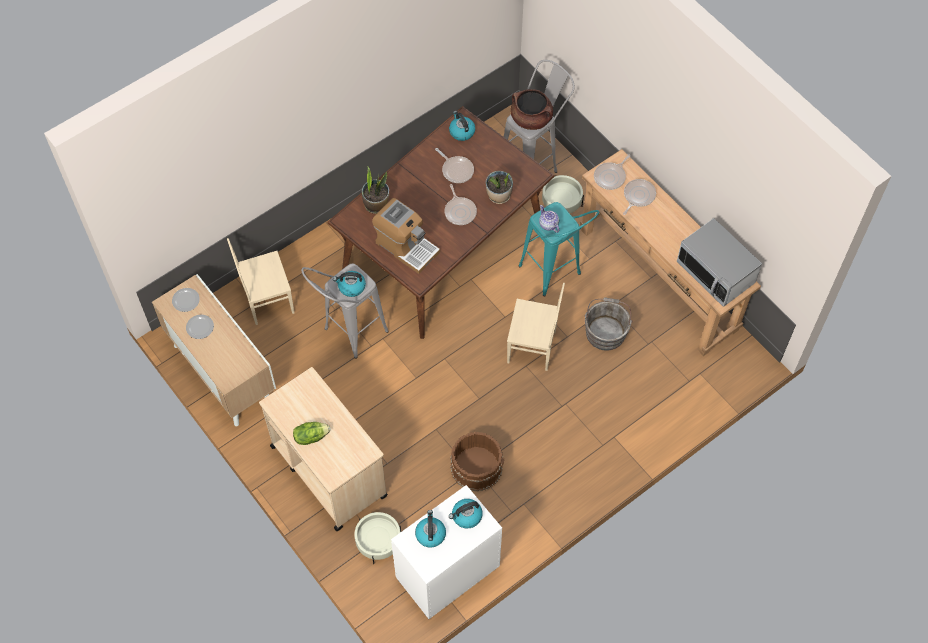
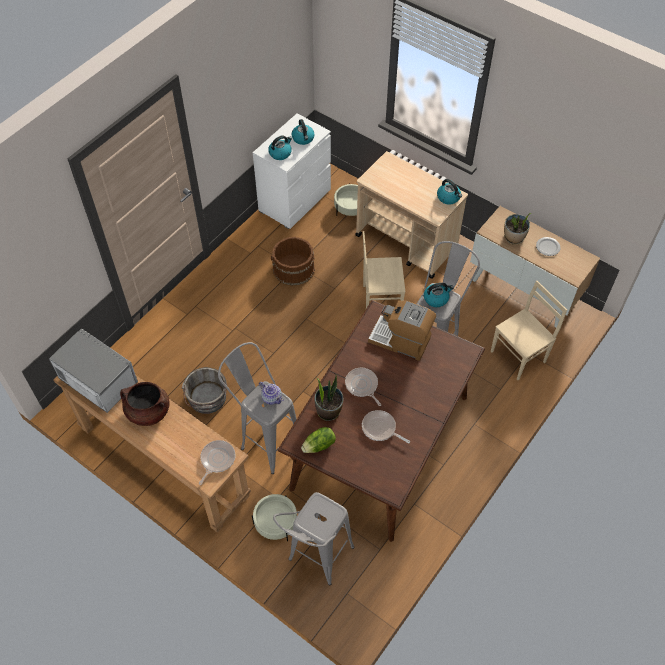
camera: 165 degrees right, 5 degrees down
plate [172,288,200,312] -> none
lettuce [293,422,330,445] -> lettuce moved to [301,427,336,453]
potted plant [362,167,389,214] -> potted plant moved to [504,213,532,245]
kettle [449,111,475,141] -> kettle moved to [437,179,462,205]
beige chair [507,283,565,371] -> beige chair moved to [363,231,406,309]
brown cooking pot [510,89,553,130] -> brown cooking pot moved to [120,382,170,426]
turquoise stool [519,202,599,296] -> grey stool [218,342,297,474]
frying pan [623,179,656,215] -> none

